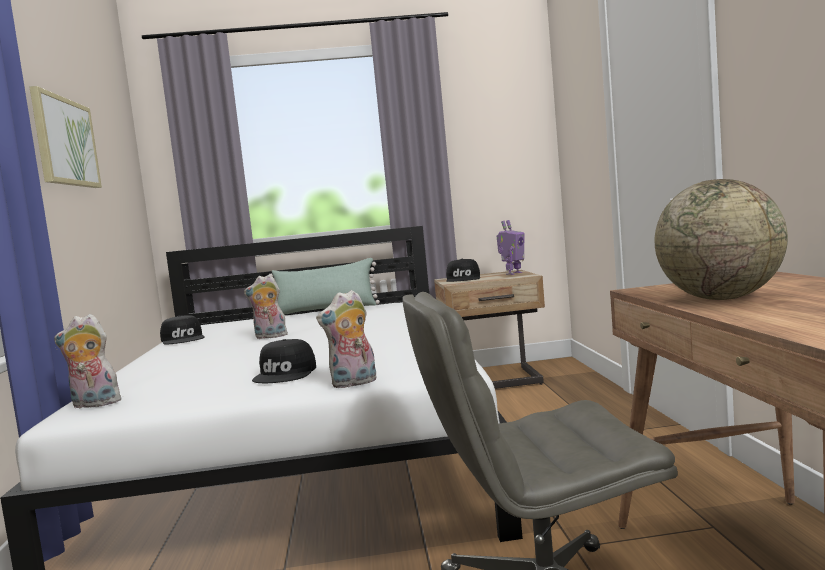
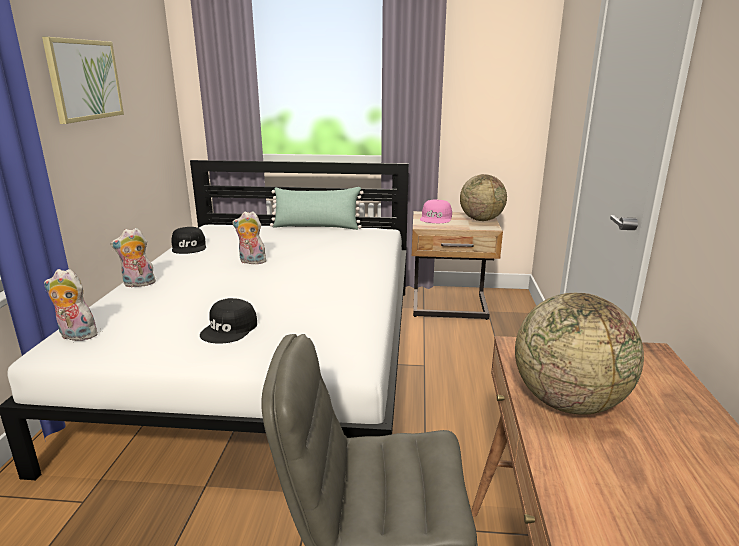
camera: 10 degrees right, 15 degrees up
plush toy [316,290,376,388] -> plush toy moved to [110,228,156,287]
black cap [446,259,480,282] -> pink cap [420,200,452,223]
toy robot [496,220,524,275] -> globe [460,174,507,221]

